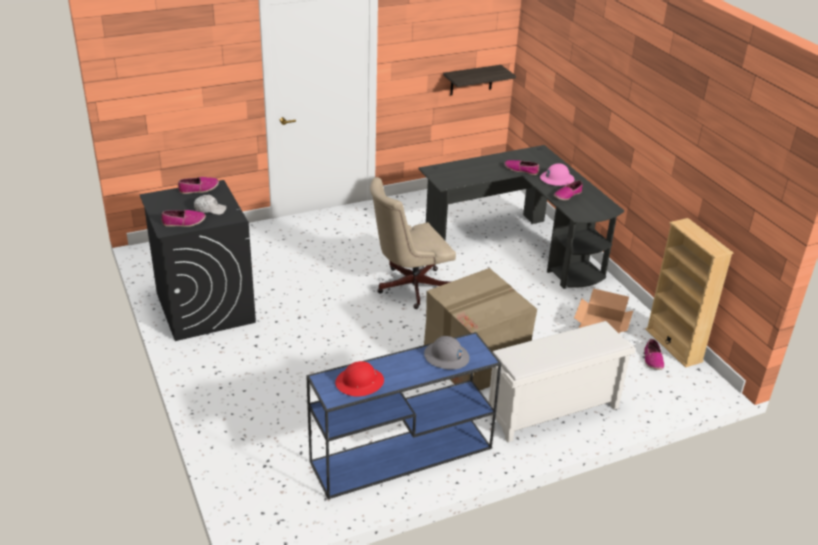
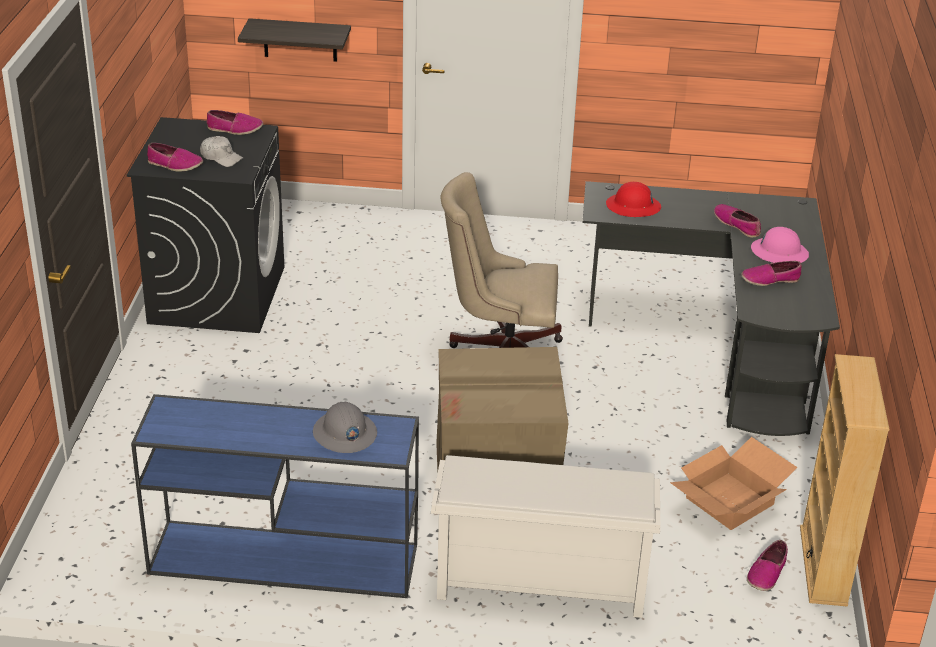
camera: 30 degrees right, 0 degrees up
red hard hat [335,361,384,397] -> red hard hat moved to [606,182,661,217]
shelf [443,65,516,95] -> shelf moved to [238,18,351,62]

